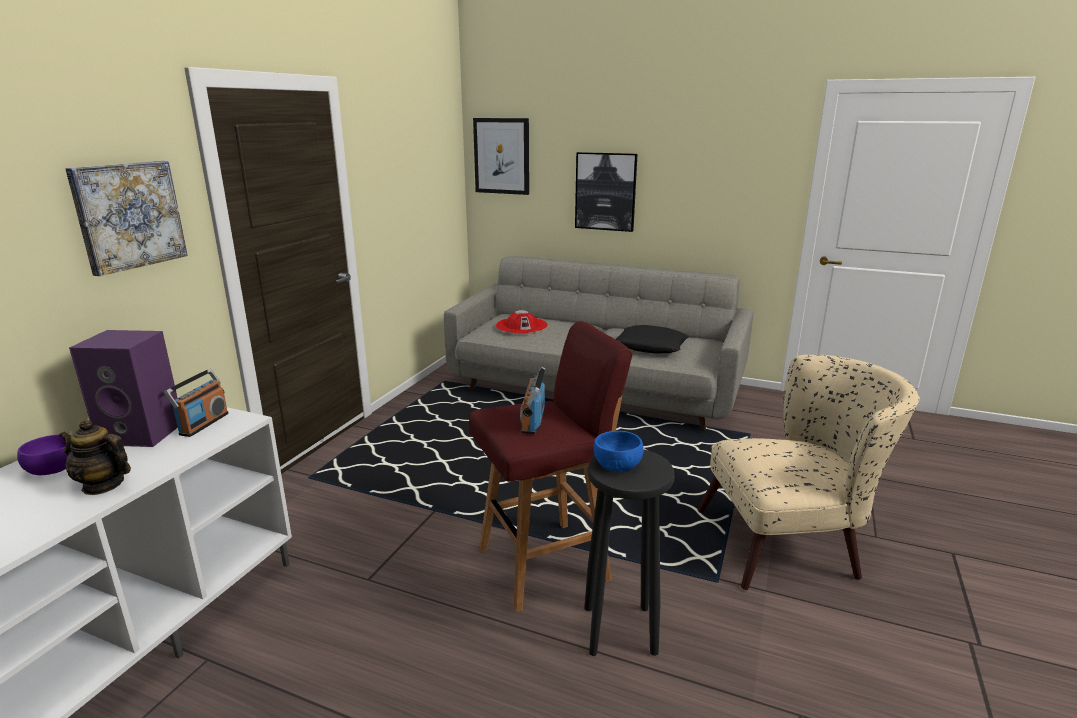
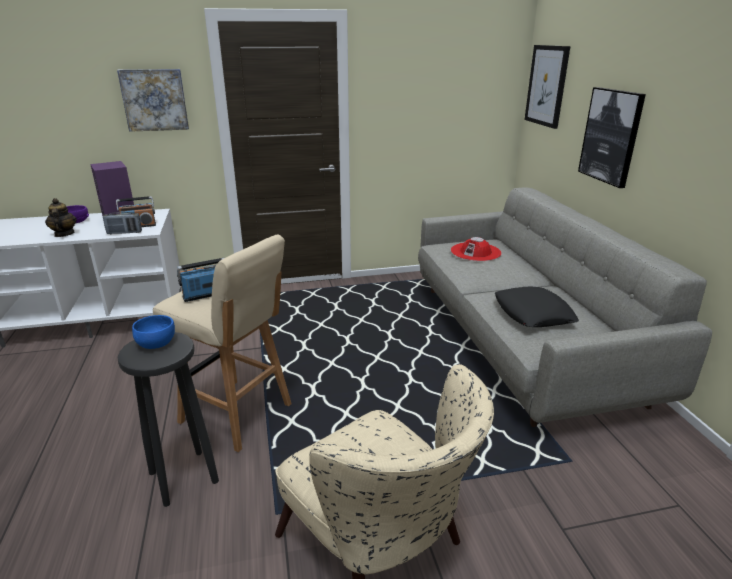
camera: 55 degrees right, 5 degrees up
red stool [469,321,632,612] -> beige stool [153,235,292,452]
none -> radio [103,212,142,234]

